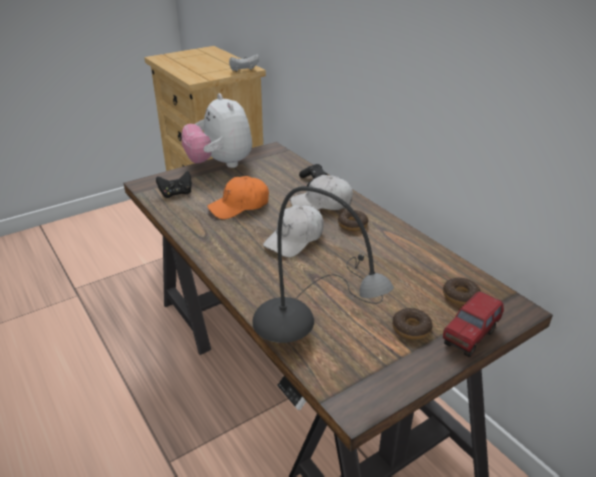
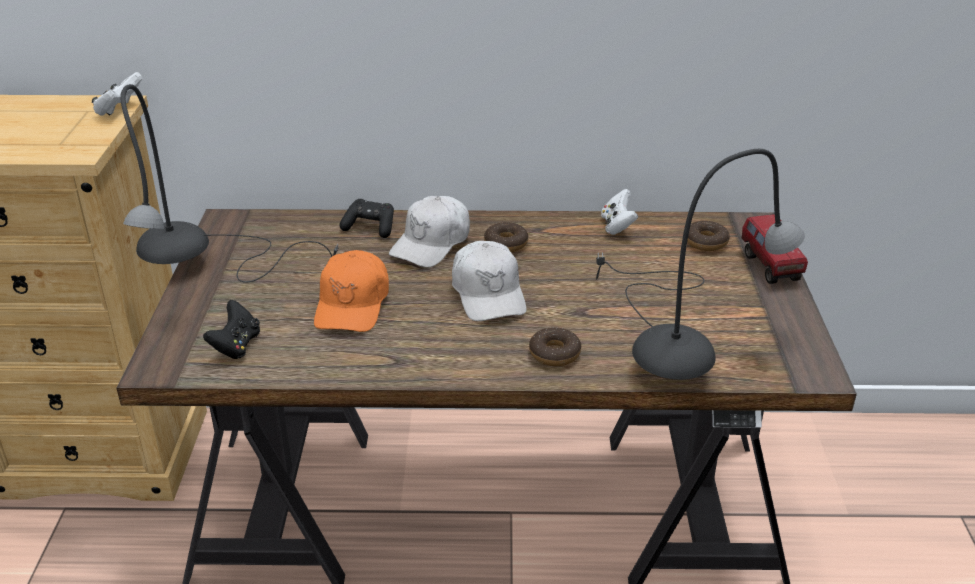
camera: 55 degrees left, 0 degrees up
plush toy [182,93,252,168] -> grey table lamp [120,84,339,282]
donut [392,308,433,340] -> donut moved to [529,327,581,366]
none -> white game controller [601,189,638,235]

